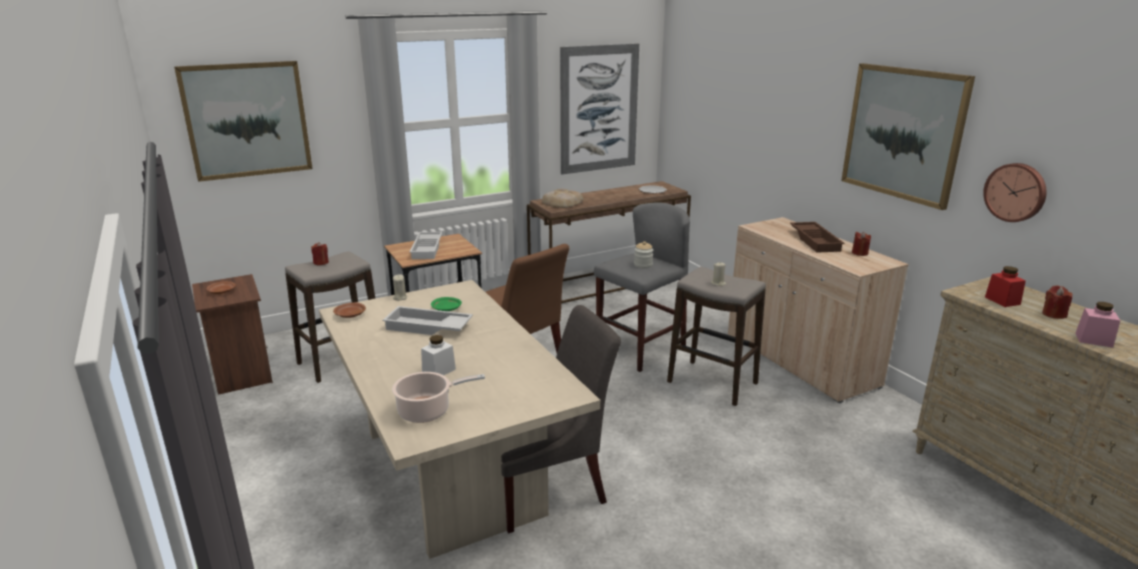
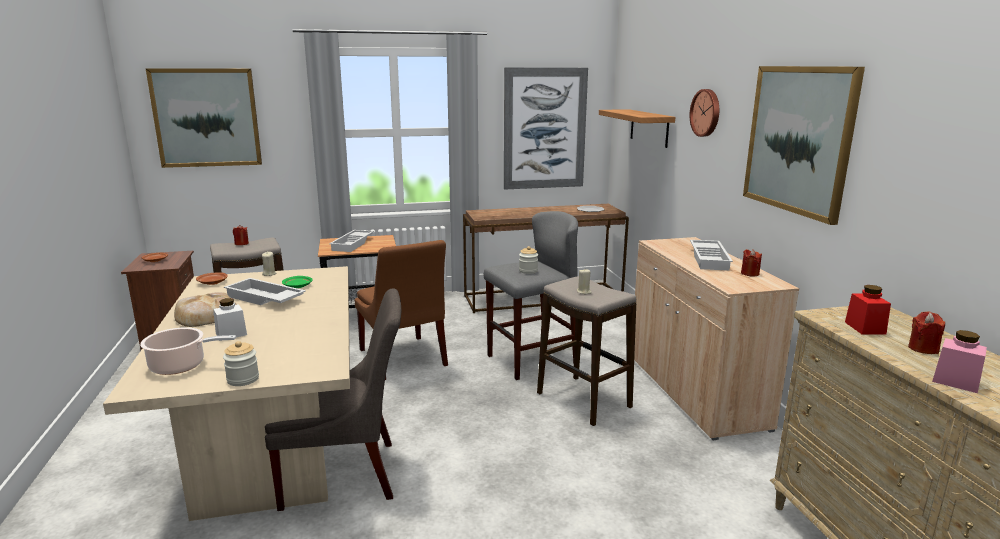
camera: 15 degrees right, 5 degrees down
bread [542,189,584,208] -> bread moved to [174,292,237,327]
brown tray [790,222,845,253] -> white tray [690,240,733,271]
wall clock [983,163,1046,222] -> wall clock moved to [690,89,719,137]
none -> jar [223,341,259,386]
none -> shelf [599,109,675,148]

